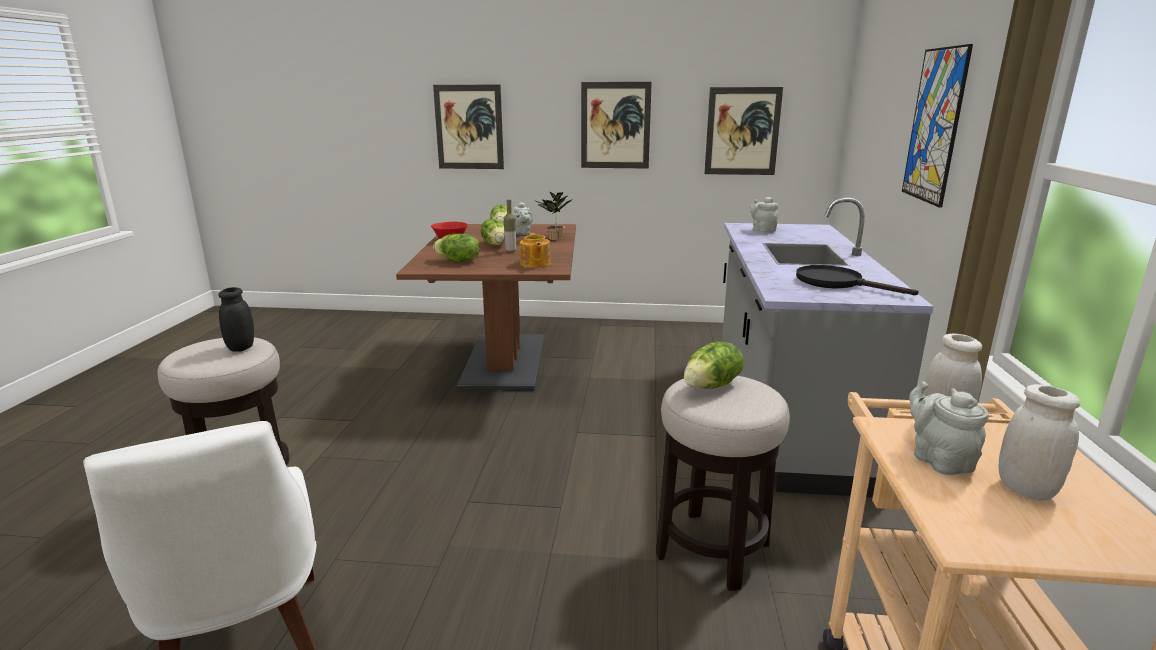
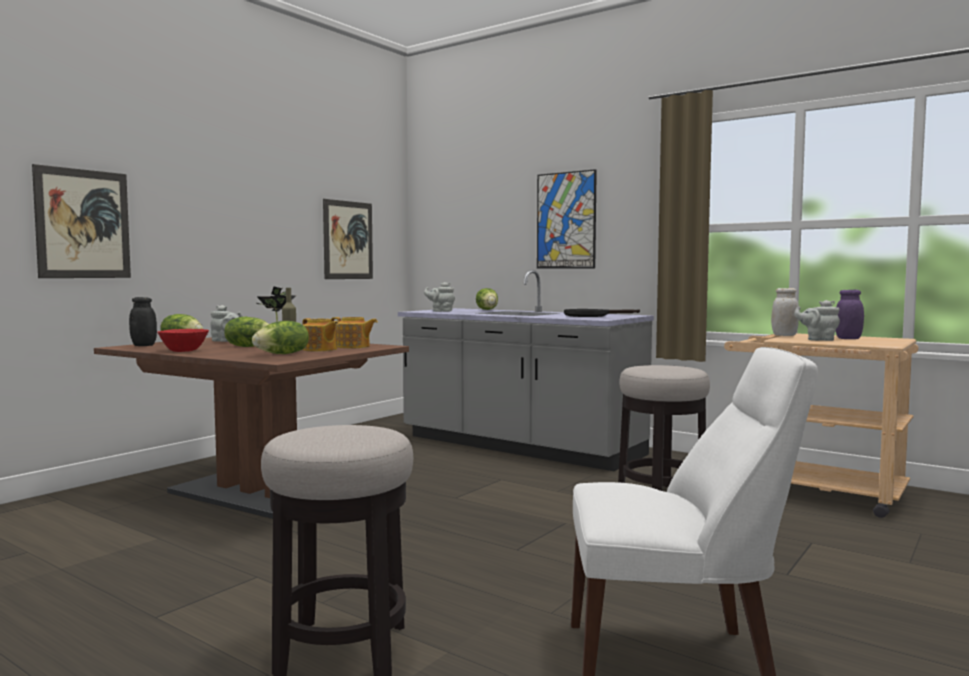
camera: 60 degrees left, 15 degrees down
black jar [218,287,254,351] -> black jar moved to [129,297,157,346]
picture [581,82,652,169] -> none
lettuce [684,341,744,389] -> lettuce moved to [476,288,498,310]
white jar [999,384,1080,500] -> purple jar [836,290,864,339]
none -> teapot [302,318,338,352]

